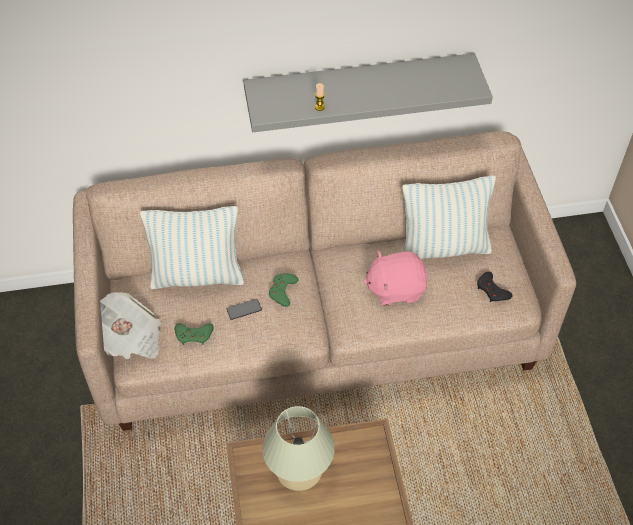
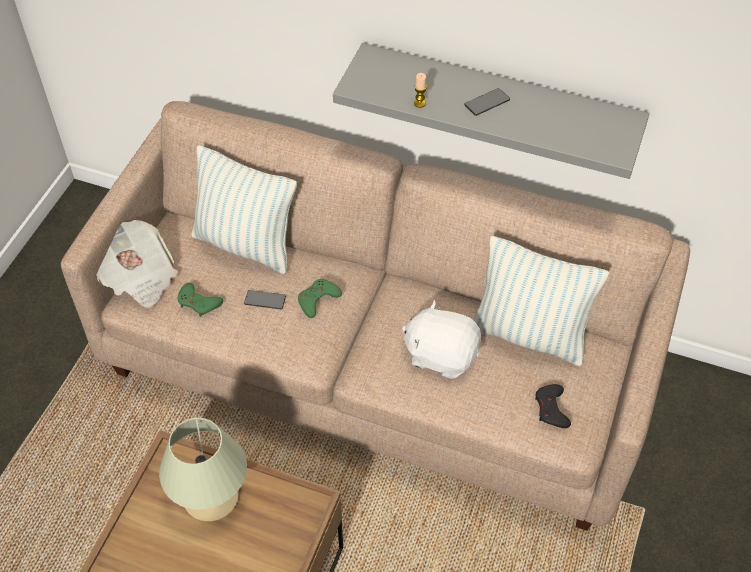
camera: 30 degrees right, 0 degrees up
pink plush toy [363,250,427,306] -> white plush toy [402,300,481,379]
none -> phone [464,88,510,116]

